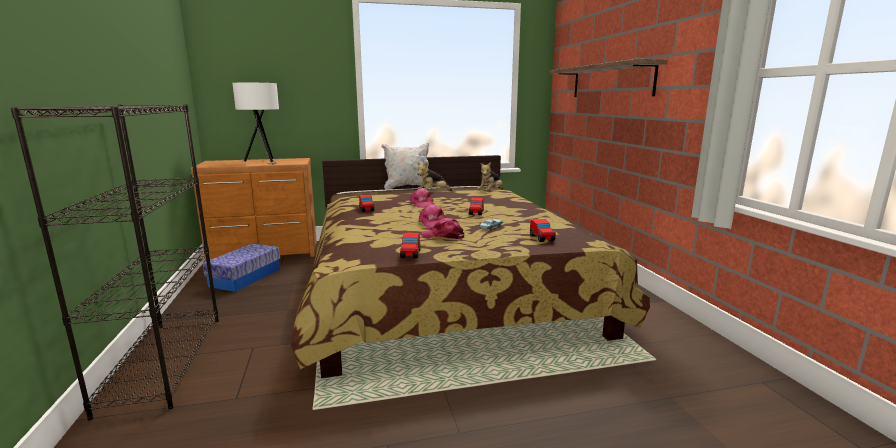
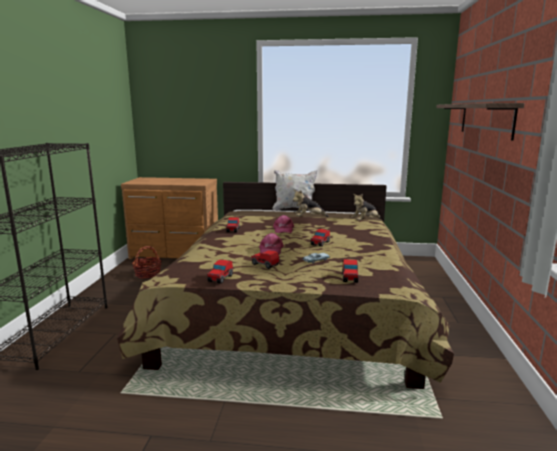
camera: 20 degrees right, 0 degrees up
storage box [203,243,280,292] -> basket [132,246,162,279]
white table lamp [232,83,279,164] -> none
pink cap [421,218,464,239] -> toy car [251,250,279,269]

